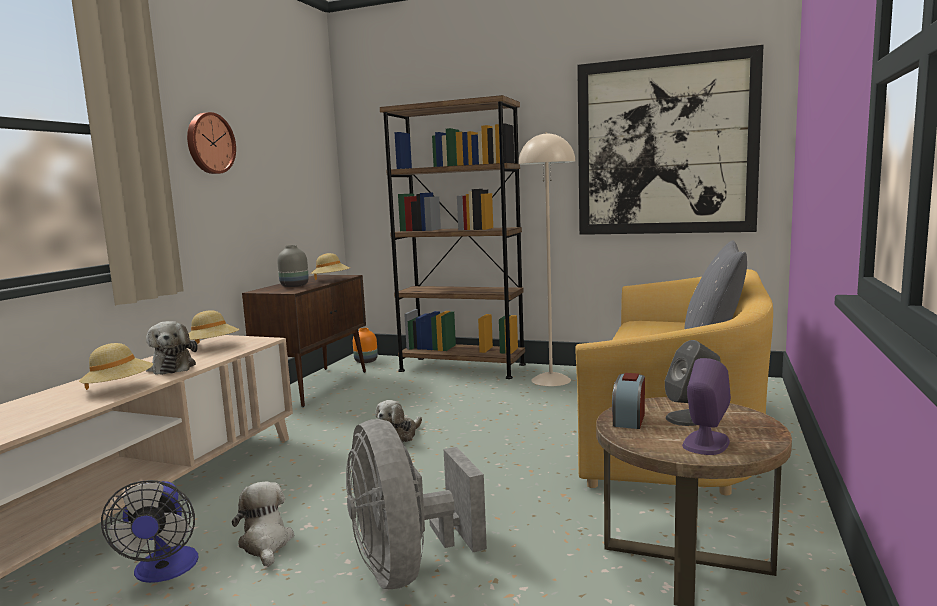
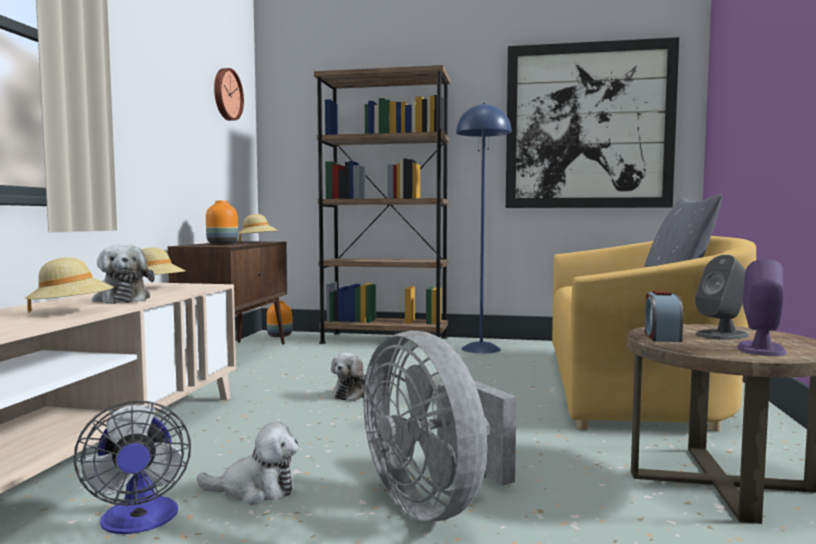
camera: 10 degrees left, 5 degrees down
wall clock [187,112,236,174] -> wall clock moved to [214,68,244,121]
plush toy [232,482,294,567] -> plush toy turned 120 degrees clockwise [197,422,299,505]
grey vase [277,245,309,287] -> orange vase [206,201,238,244]
beige floor lamp [518,132,575,386] -> blue floor lamp [456,103,512,353]

